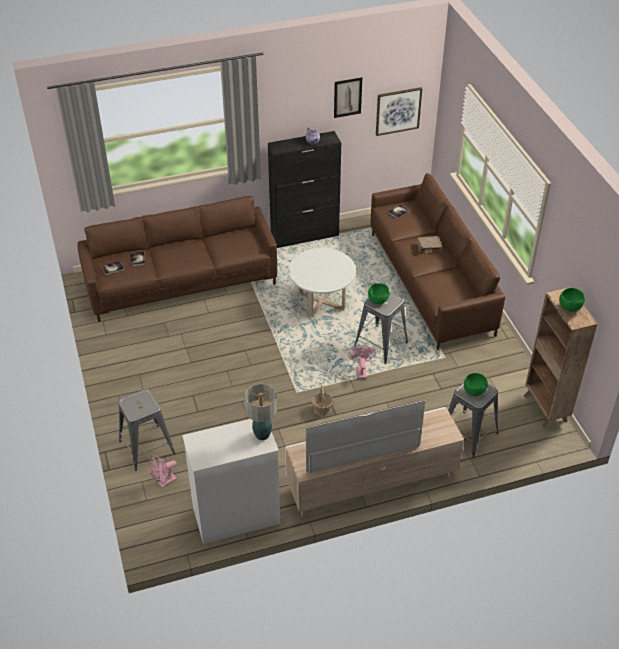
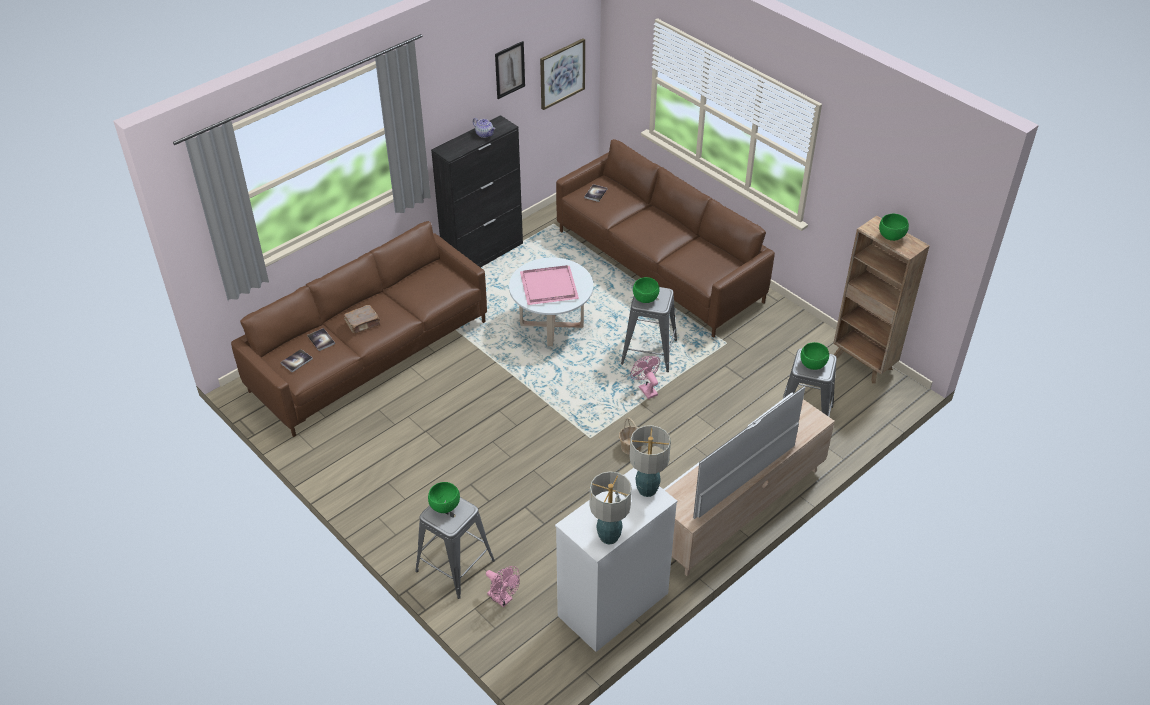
camera: 25 degrees left, 0 degrees up
pink fan [149,455,177,488] -> pink fan turned 75 degrees counterclockwise [486,566,520,607]
brown book [417,236,442,254] -> brown book moved to [344,305,380,333]
none -> green bowl [428,482,460,513]
none -> pink tray [520,265,579,305]
none -> table lamp [590,471,632,544]

